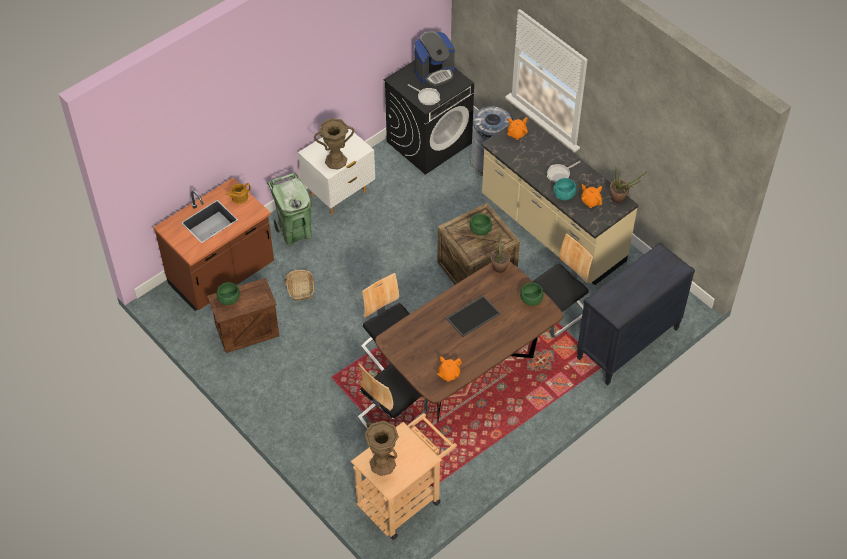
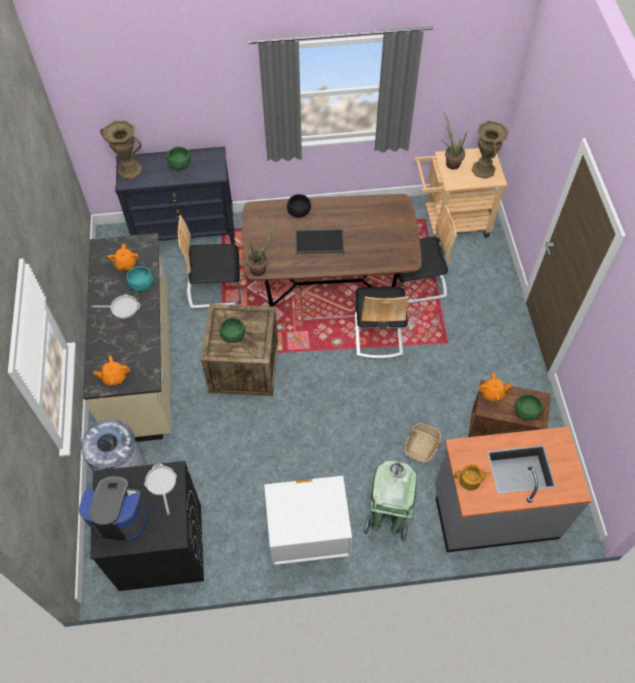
camera: 145 degrees left, 5 degrees up
brown counter [153,178,274,311] -> grey counter [435,426,592,552]
brown vase [314,118,354,170] -> brown vase moved to [100,121,142,179]
orange teapot [437,357,462,382] -> orange teapot moved to [478,372,513,401]
green bowl [520,283,544,306] -> green bowl moved to [167,147,191,170]
potted plant [610,167,647,203] -> potted plant moved to [442,112,467,170]
none -> black bowl [287,194,311,218]

